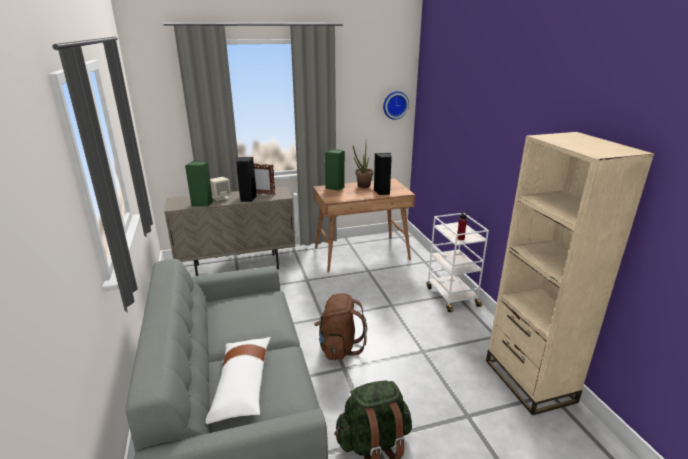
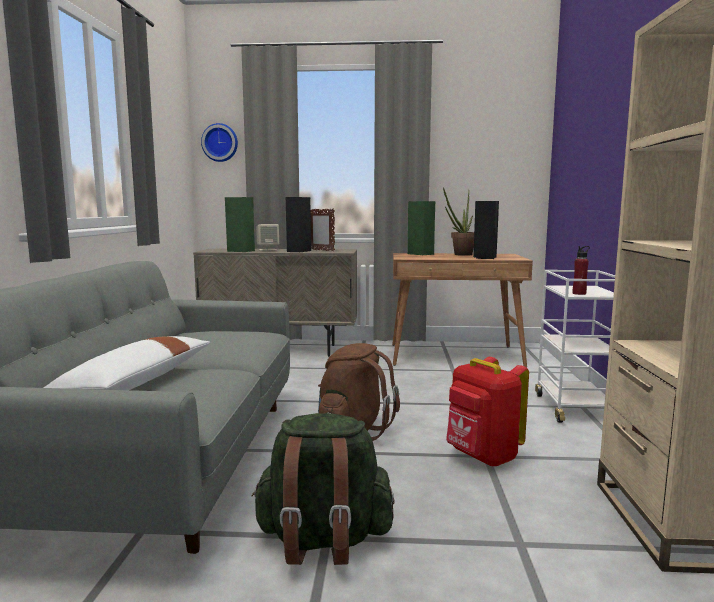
camera: 20 degrees right, 15 degrees down
wall clock [383,91,409,120] -> wall clock moved to [201,123,238,162]
none -> red backpack [446,357,529,467]

